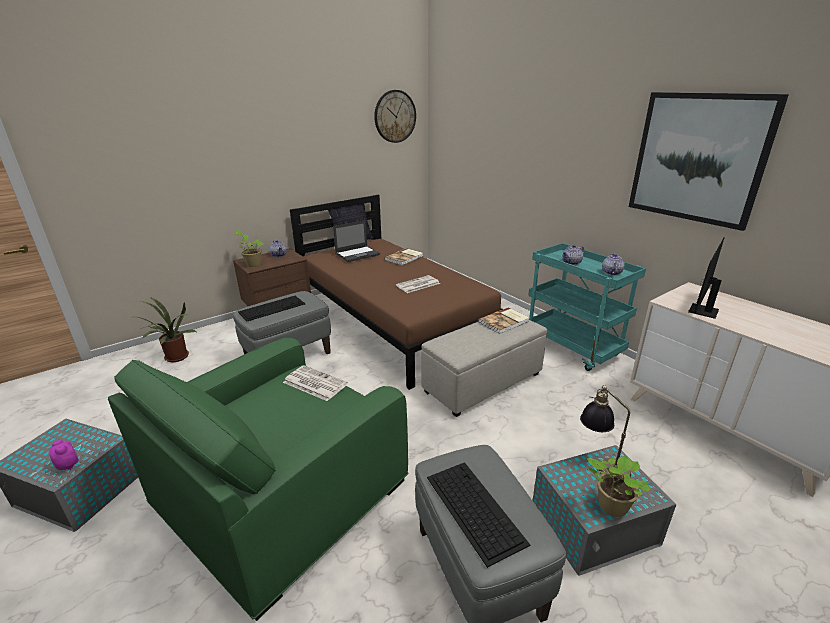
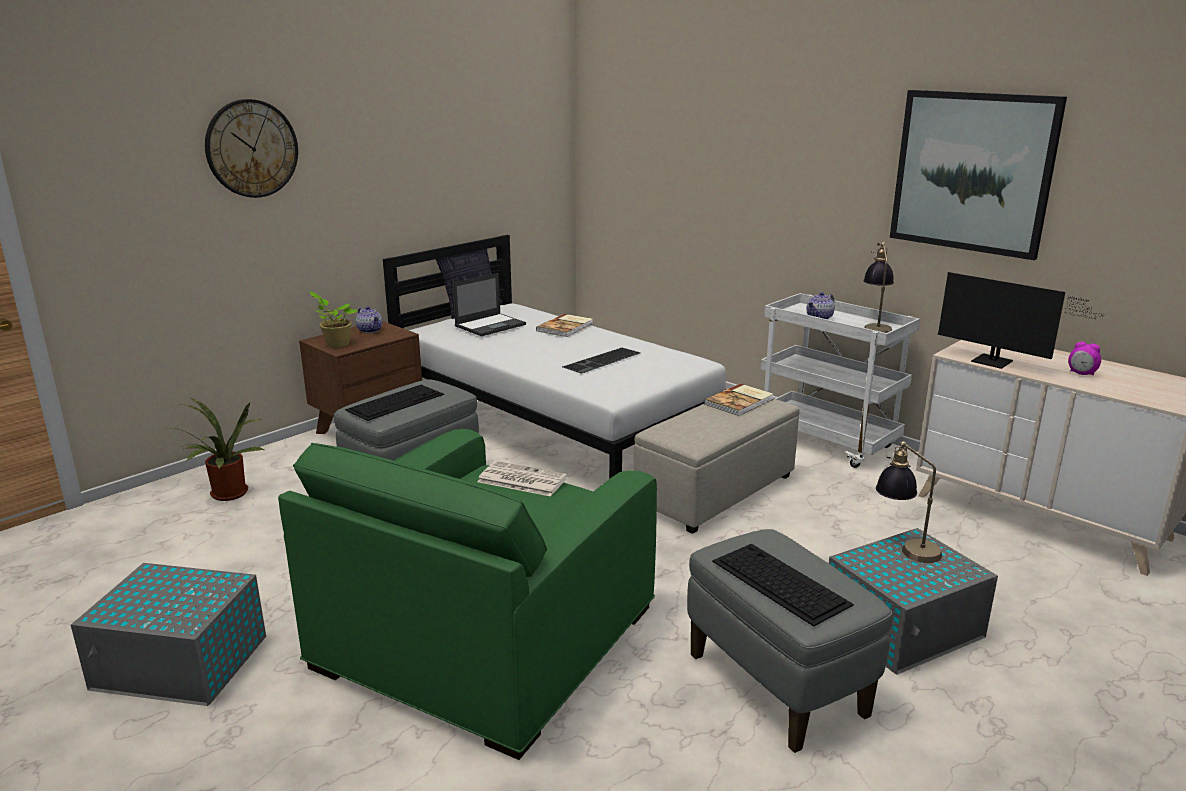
camera: 10 degrees left, 5 degrees down
alarm clock [48,440,79,470] -> alarm clock moved to [1068,342,1101,376]
brown bed [290,195,503,390] -> white bed [383,235,727,479]
wall clock [374,90,416,143] -> wall clock moved to [205,99,298,198]
newspaper [396,275,440,293] -> keyboard [562,348,641,374]
turquoise cart [528,243,646,371] -> white cart [760,293,920,468]
potted plant [587,455,651,517] -> none
teapot [602,253,625,275] -> table lamp [863,242,894,333]
monitor [688,237,725,319] -> monitor turned 75 degrees counterclockwise [938,272,1105,369]

